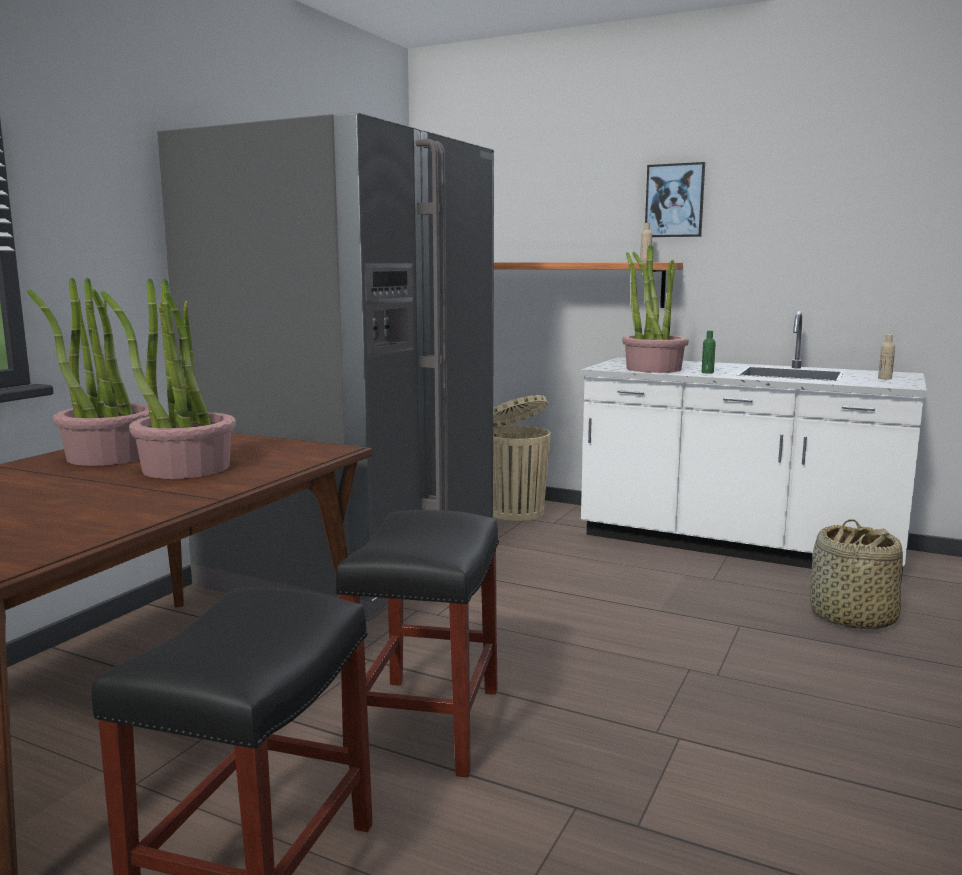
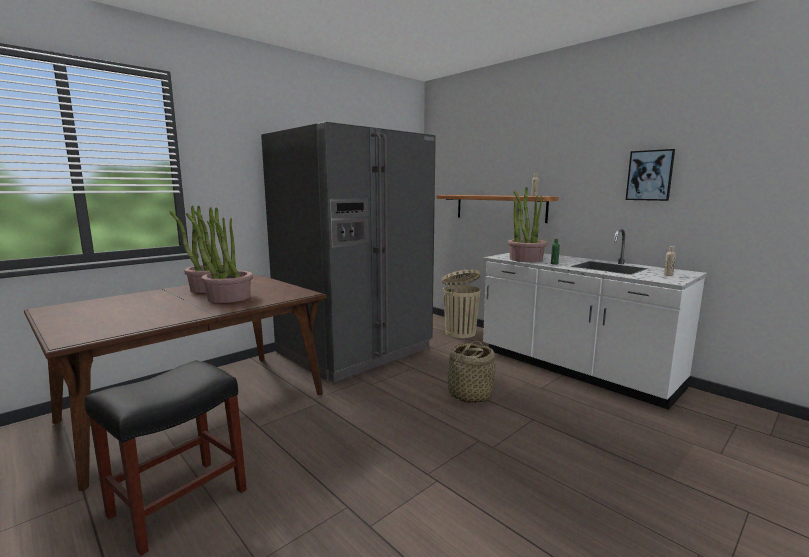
camera: 20 degrees right, 0 degrees up
black stool [336,510,499,778] -> none
picture [645,162,705,237] -> picture moved to [626,149,675,201]
basket [810,519,903,630] -> basket moved to [448,341,495,403]

